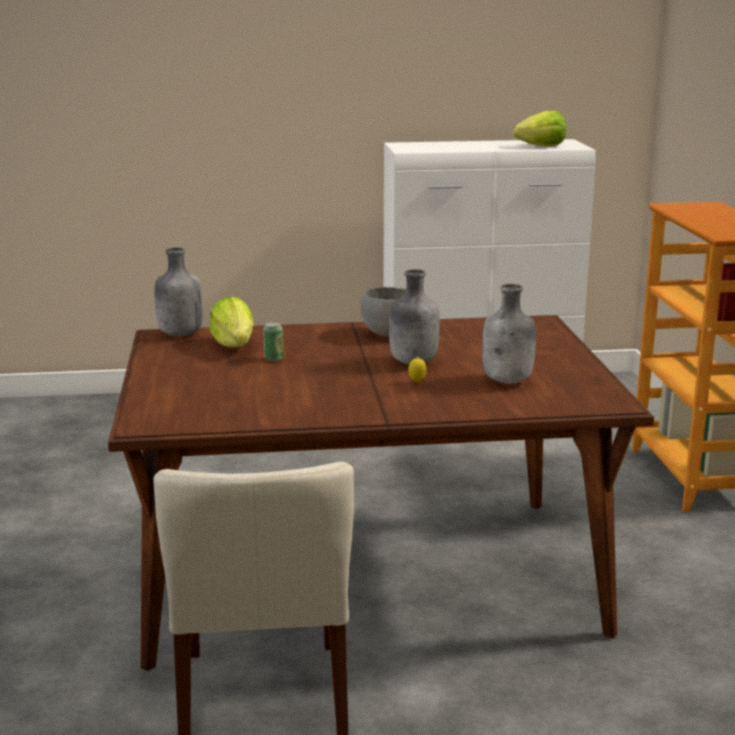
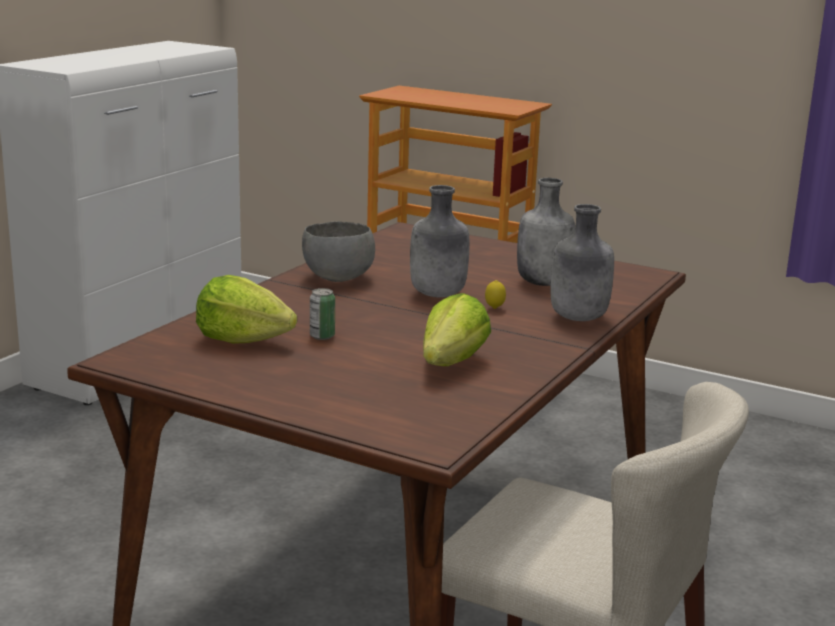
camera: 55 degrees left, 0 degrees up
grey bottle [154,247,203,336] -> grey bottle moved to [551,204,614,321]
lettuce [513,110,566,146] -> lettuce moved to [423,293,491,366]

